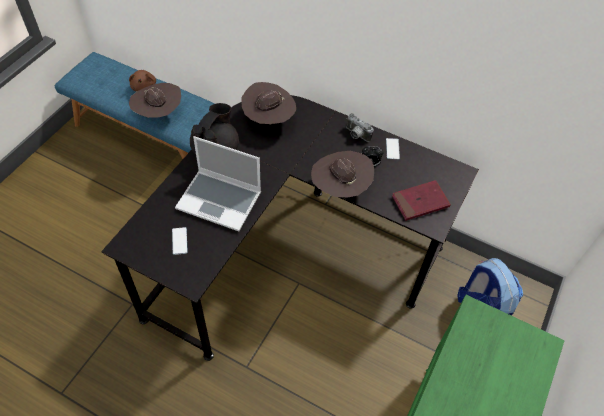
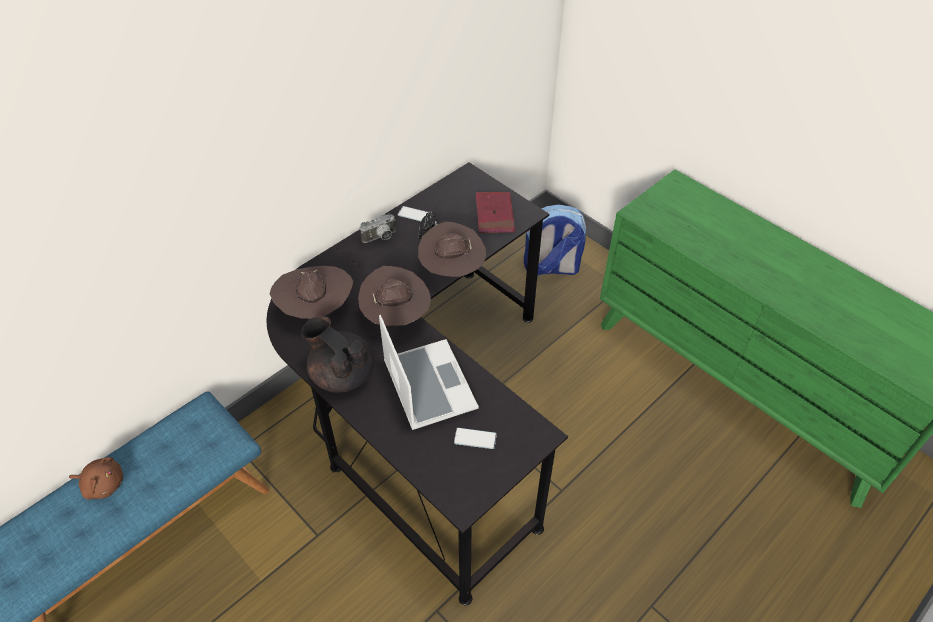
camera: 70 degrees left, 5 degrees down
brown hat [129,83,181,118] -> brown hat moved to [358,266,431,326]
laptop [175,136,261,231] -> laptop turned 60 degrees counterclockwise [379,315,479,430]

